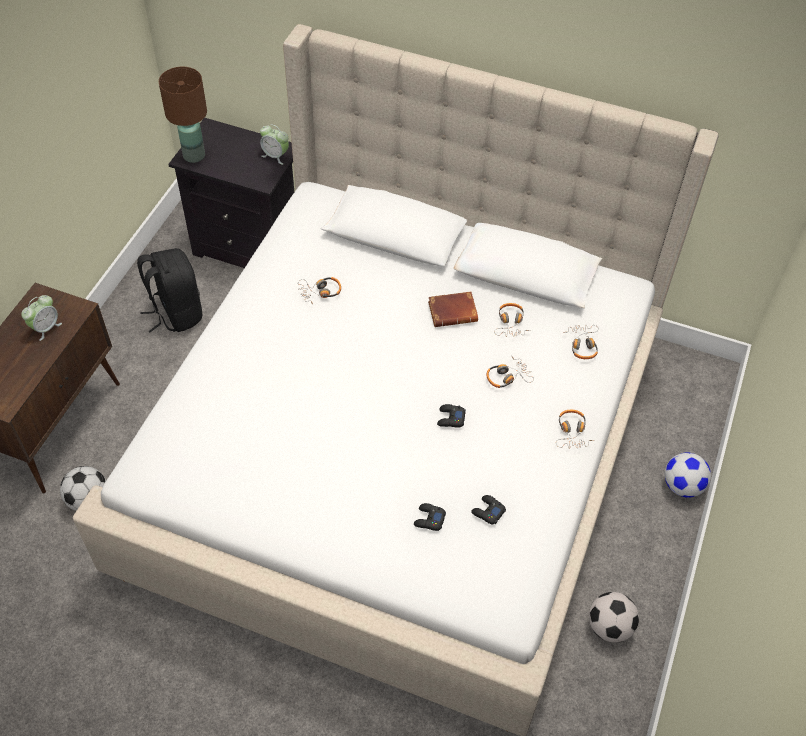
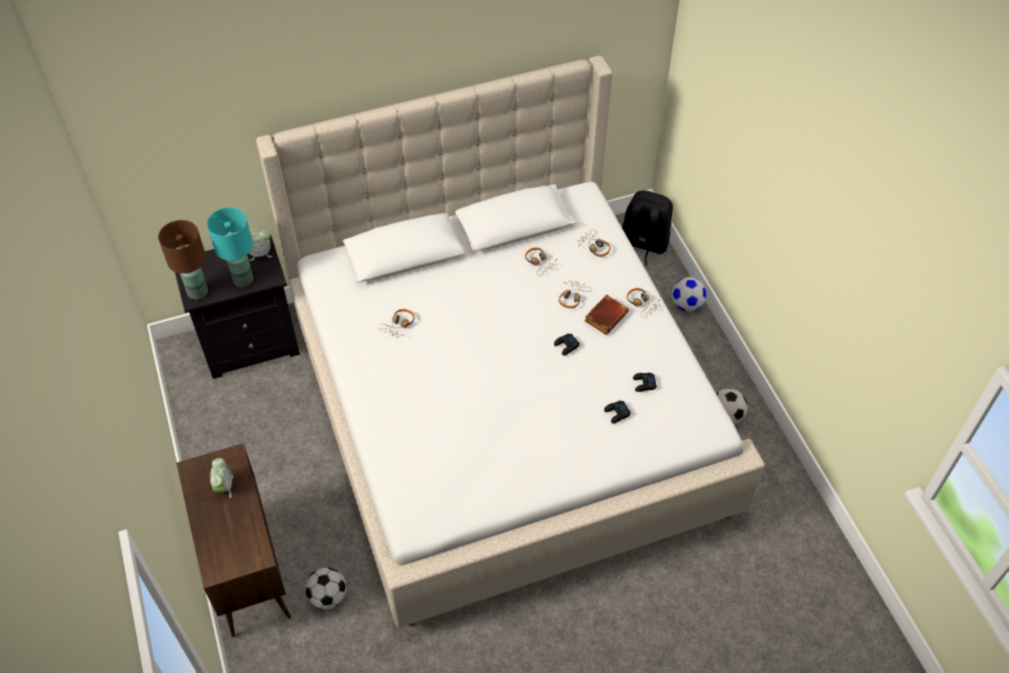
camera: 40 degrees left, 0 degrees up
black backpack [137,248,202,332] -> black backpack moved to [622,190,673,266]
brown book [428,291,478,327] -> brown book moved to [584,294,629,335]
none -> turquoise table lamp [207,207,253,287]

